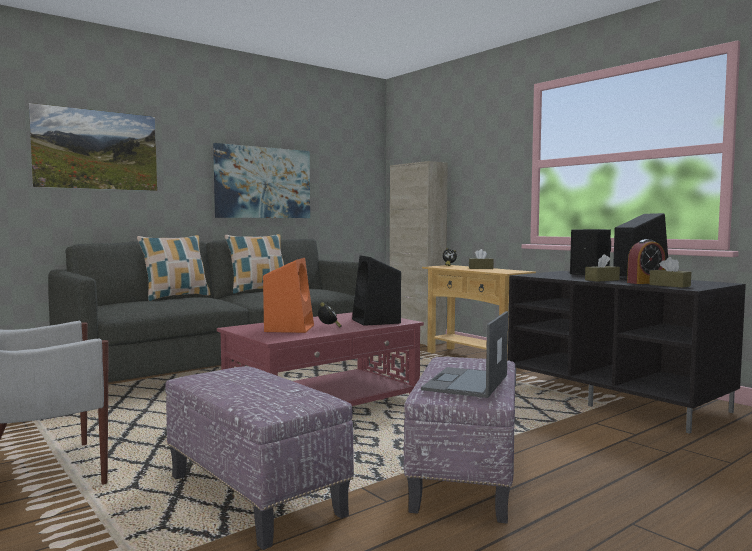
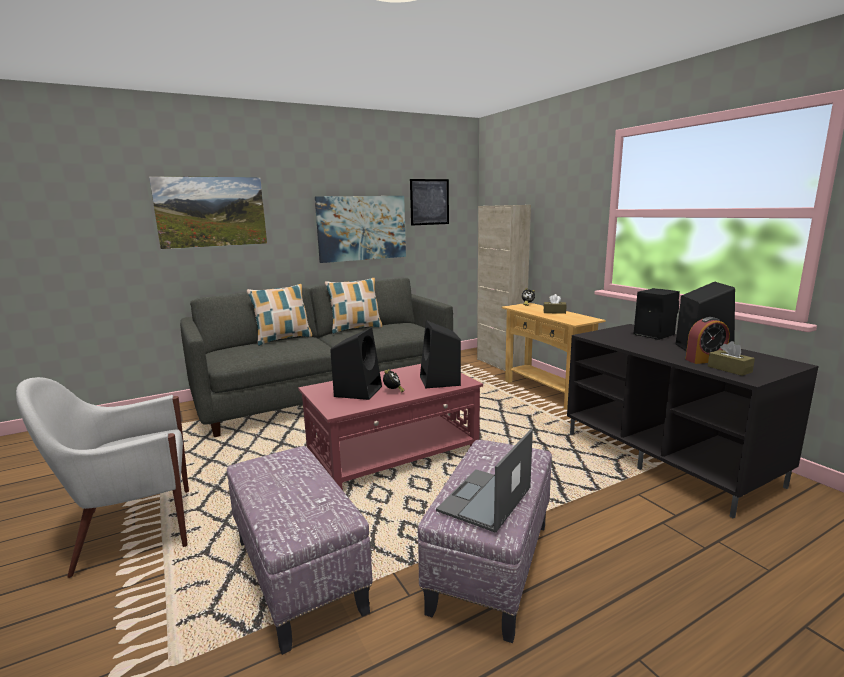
camera: 10 degrees right, 10 degrees up
orange speaker [263,258,314,333] -> black speaker [330,327,382,400]
brown tissue box [585,254,620,282] -> none
none -> picture [410,179,449,226]

